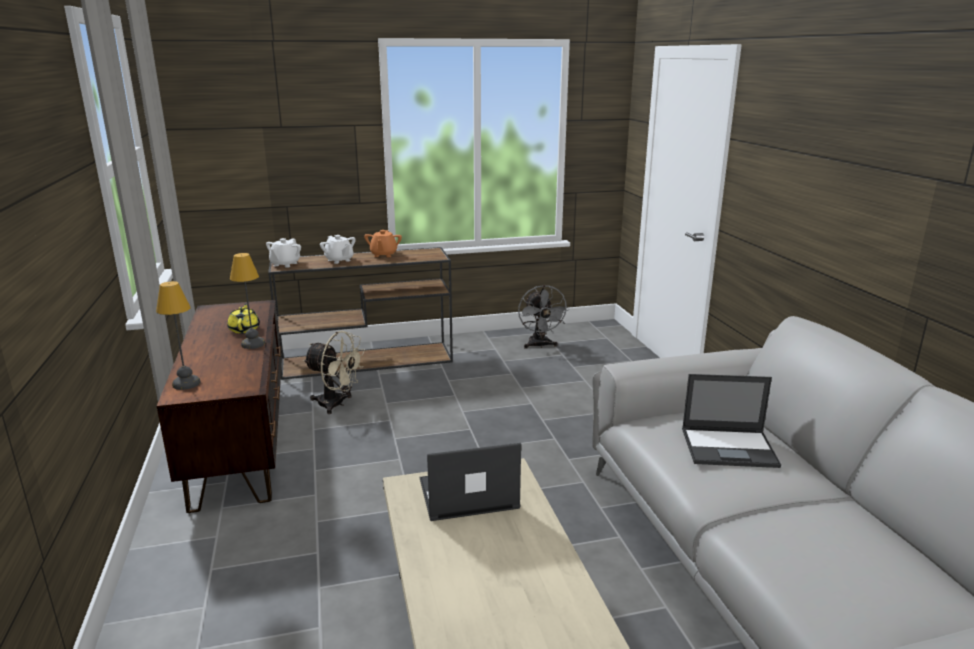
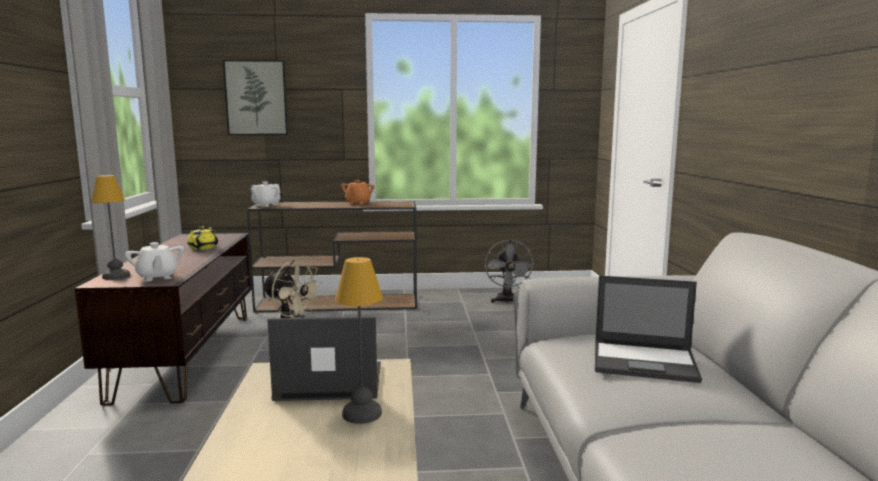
camera: 10 degrees right, 10 degrees down
table lamp [230,253,265,349] -> table lamp moved to [335,257,383,424]
white teapot [320,235,356,264] -> white teapot moved to [125,242,184,282]
none -> picture [223,60,288,135]

